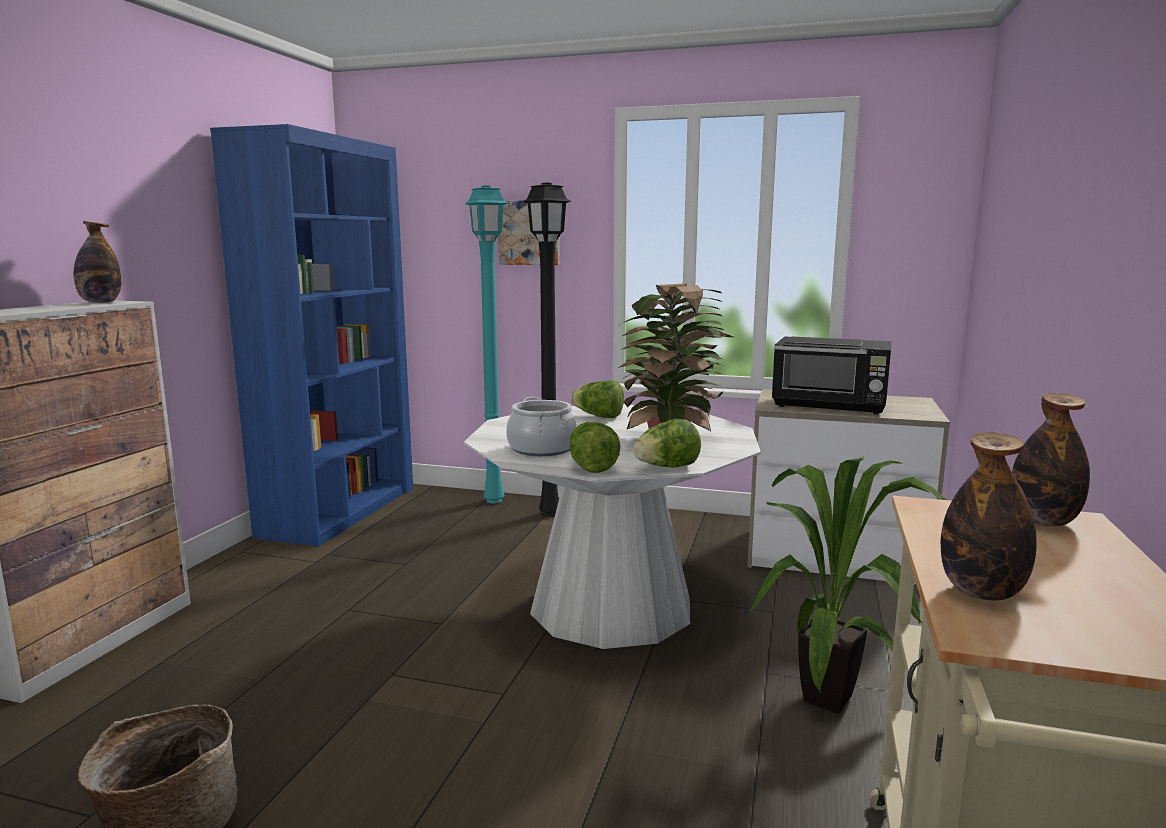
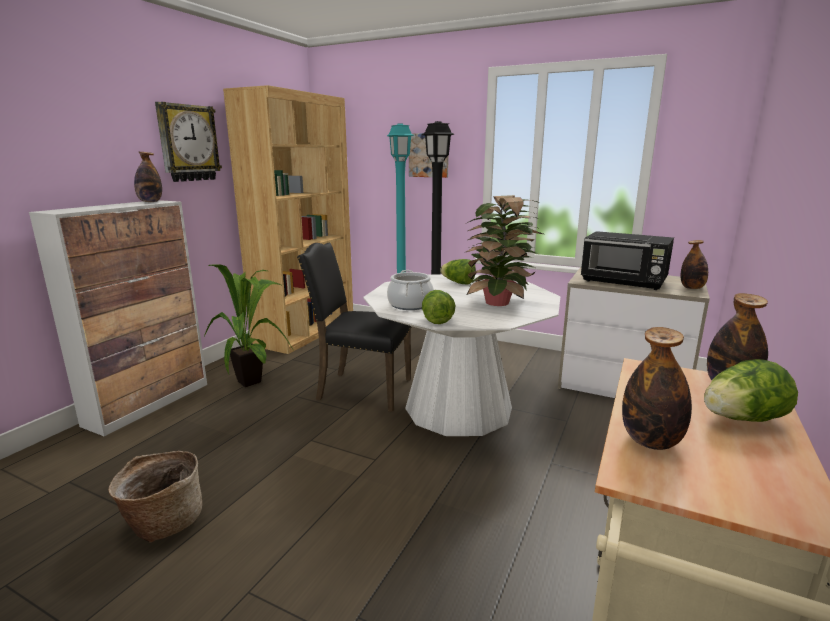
camera: 10 degrees right, 5 degrees up
blue bookcase [210,124,413,547] -> brown bookcase [223,85,353,354]
lettuce [633,419,701,468] -> lettuce moved to [704,359,798,422]
potted plant [748,456,947,713] -> potted plant moved to [204,264,294,387]
none -> wall clock [155,102,222,182]
none -> black chair [297,243,411,412]
none -> bottle [680,240,708,289]

